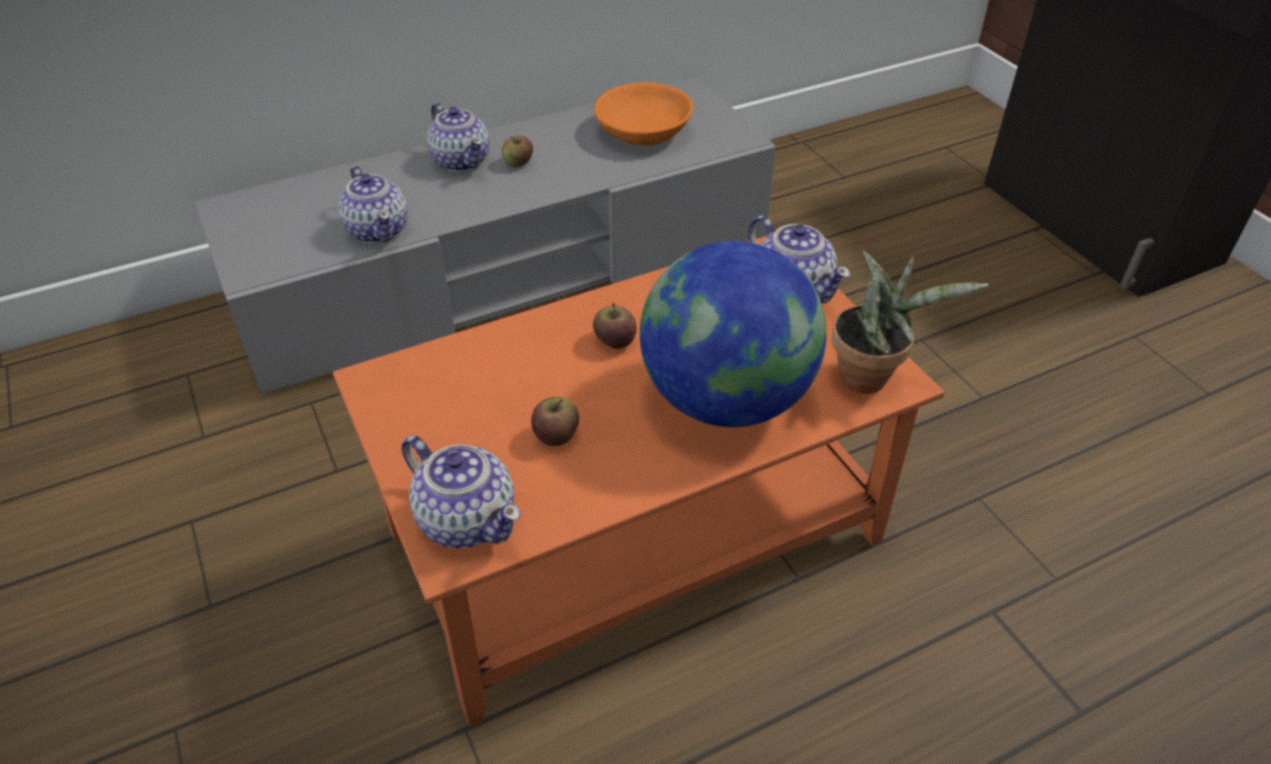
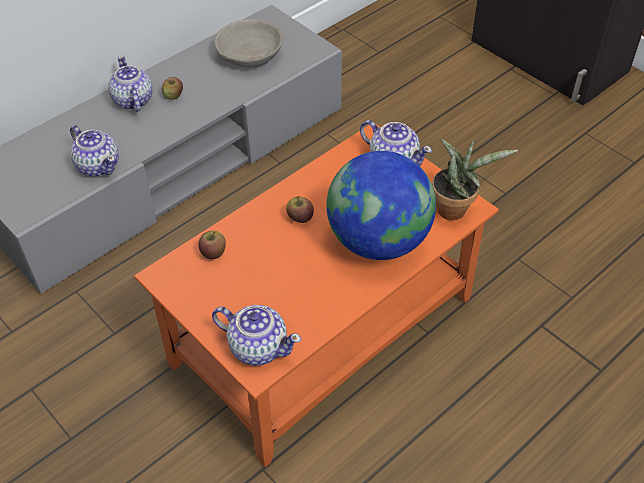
camera: 15 degrees left, 5 degrees up
teapot [427,103,489,172] -> teapot turned 150 degrees counterclockwise [109,56,152,112]
apple [531,397,579,446] -> apple moved to [198,231,226,260]
orange bowl [594,82,693,145] -> grey bowl [214,19,283,67]

